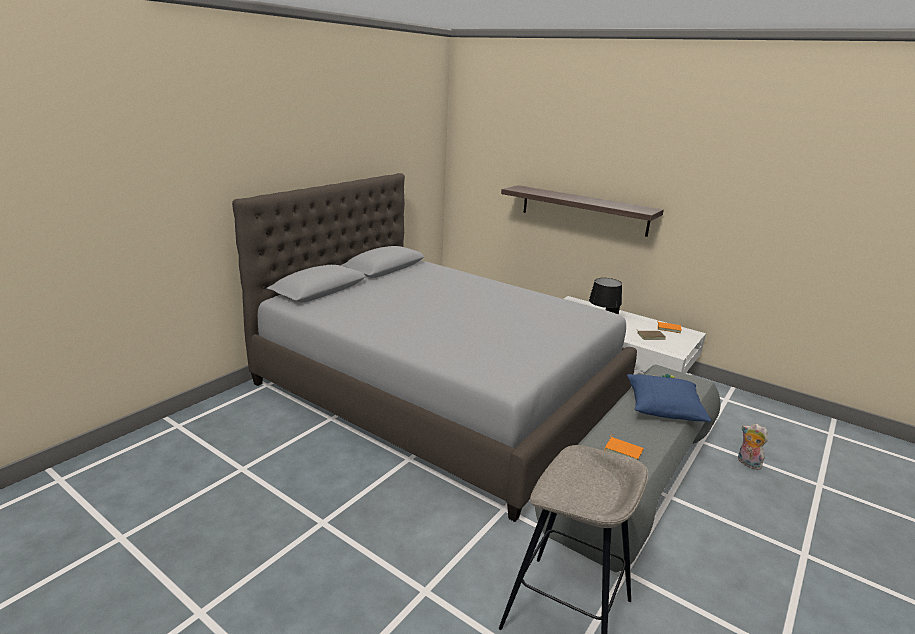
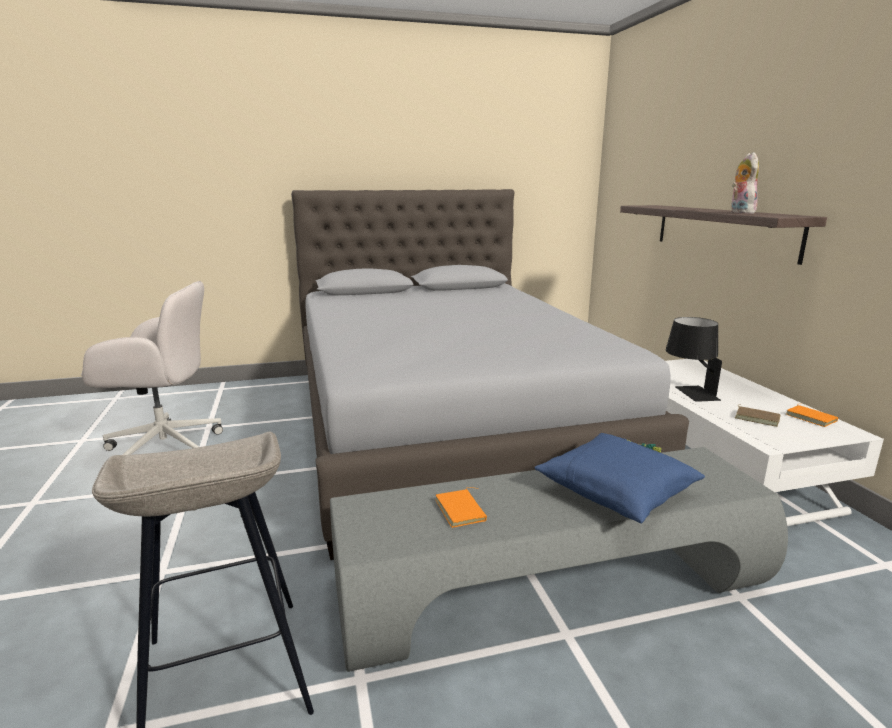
camera: 40 degrees right, 5 degrees down
plush toy [738,424,768,470] -> plush toy moved to [731,152,759,214]
none -> white office chair [81,281,223,455]

